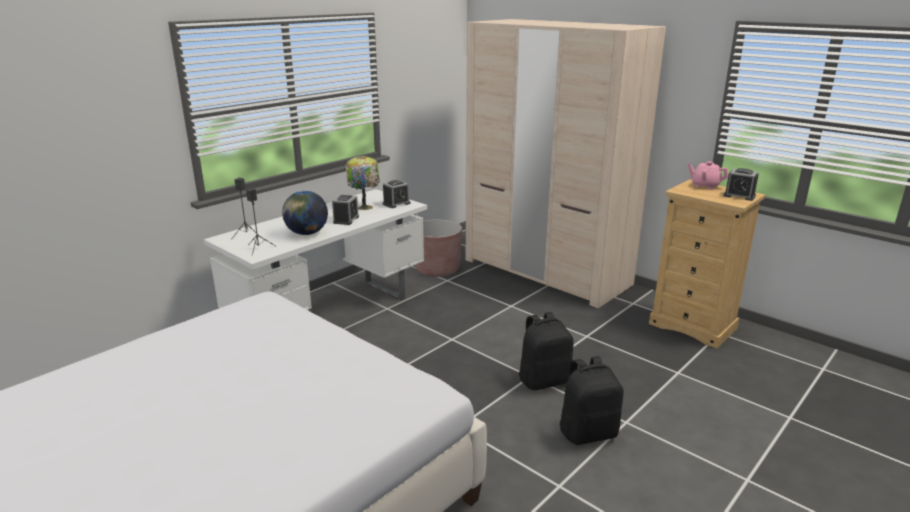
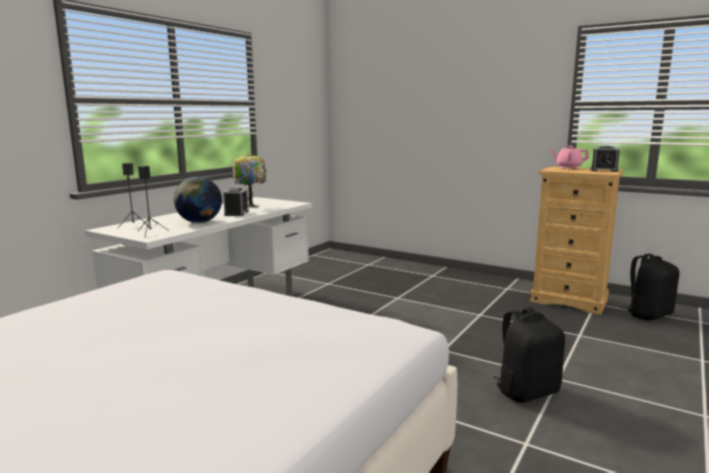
camera: 10 degrees left, 10 degrees down
alarm clock [383,180,411,208] -> none
brown planter [415,219,462,277] -> none
beige wardrobe [466,19,666,308] -> none
black backpack [519,312,574,390] -> black backpack moved to [619,254,679,321]

